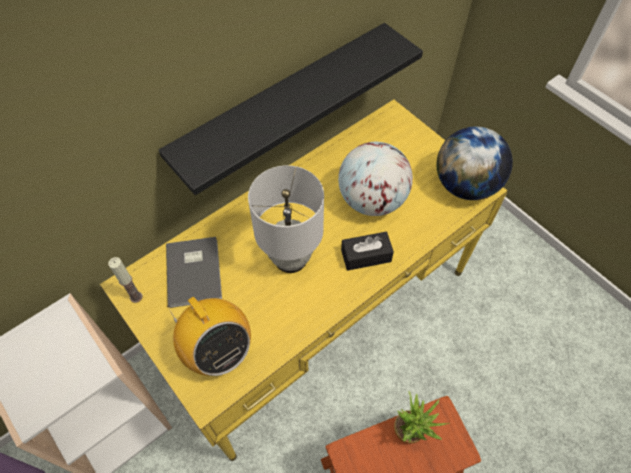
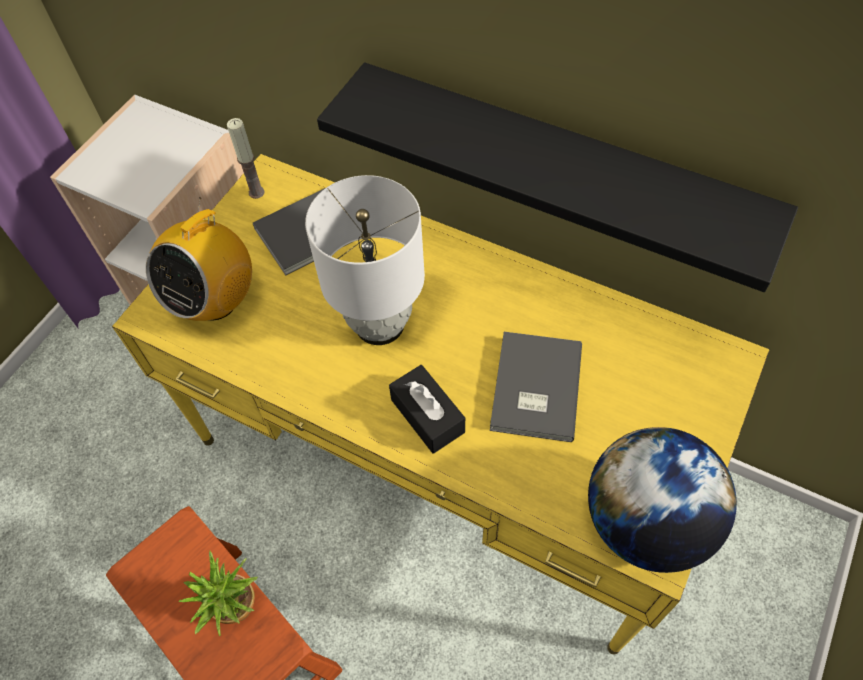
camera: 70 degrees right, 0 degrees up
globe [338,142,413,216] -> grey book [490,332,582,442]

